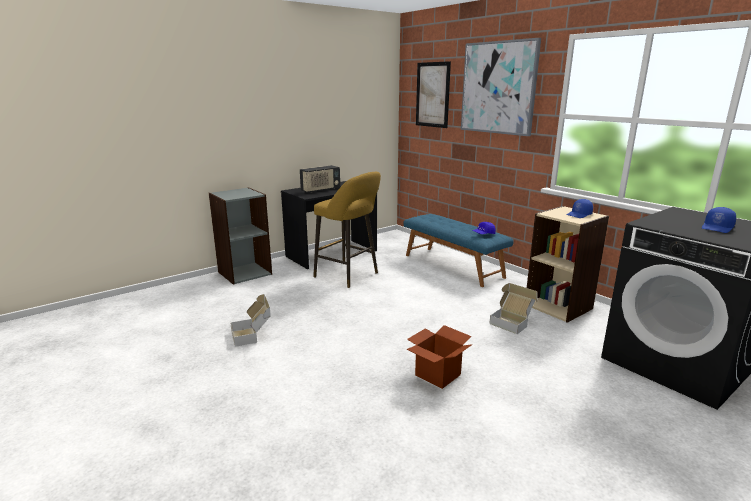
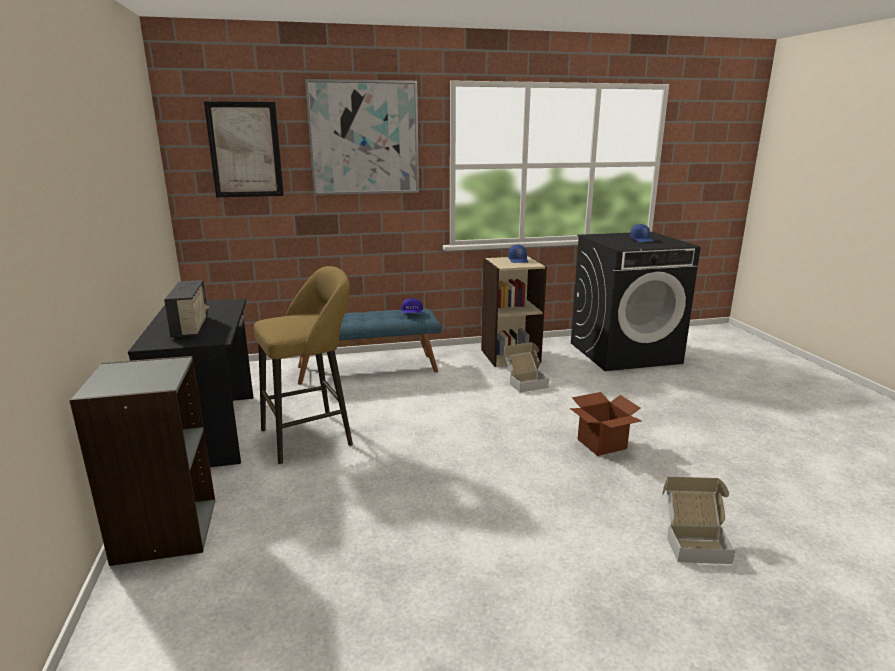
camera: 65 degrees left, 0 degrees up
cardboard box [230,294,271,347] -> cardboard box moved to [662,476,735,564]

